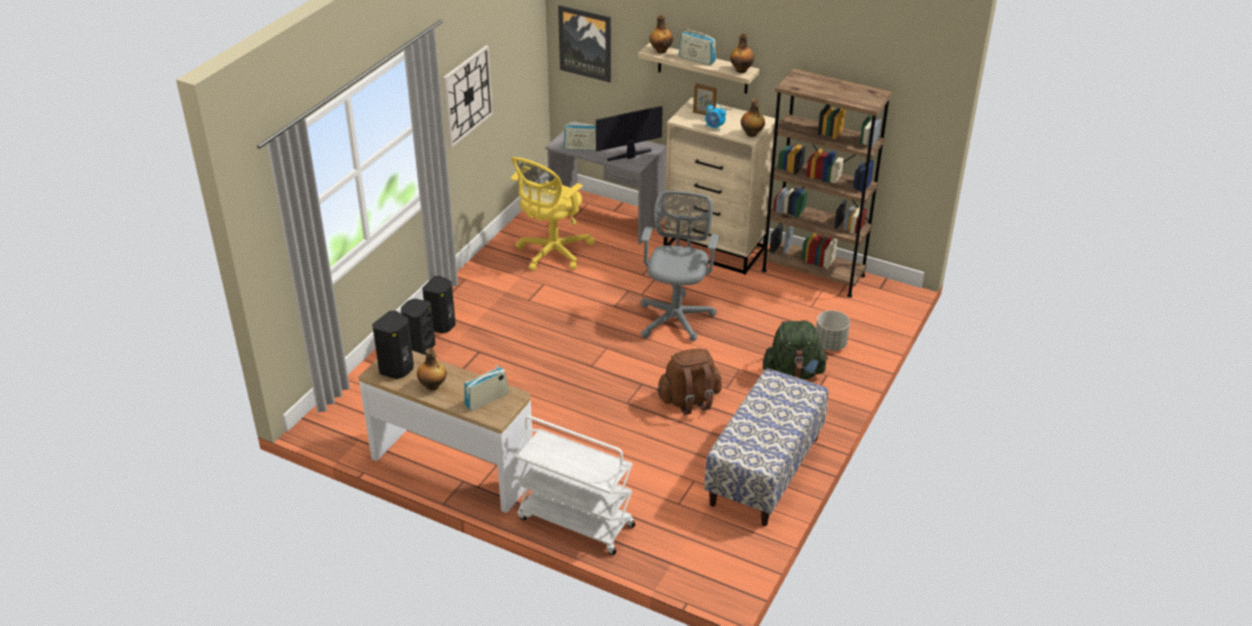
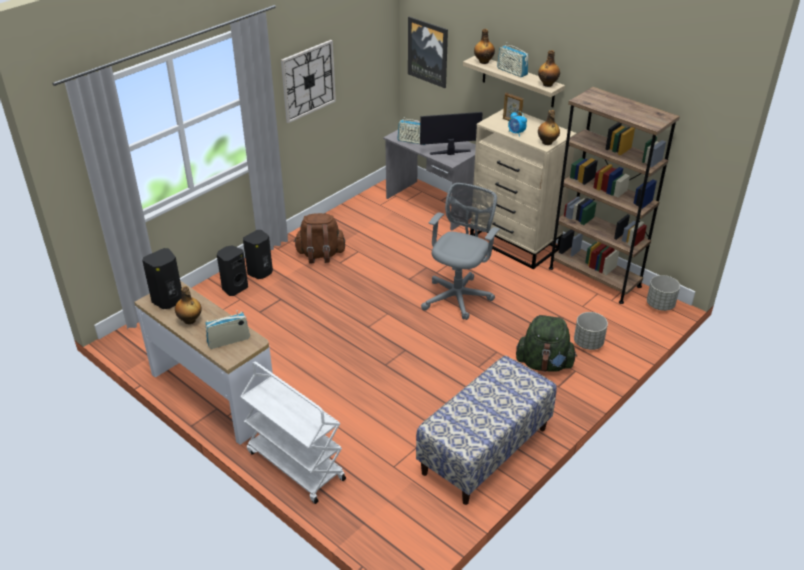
camera: 15 degrees right, 0 degrees up
yellow office chair [511,157,595,271] -> none
brown backpack [657,348,722,415] -> brown backpack moved to [294,213,345,263]
none -> grey planter [647,275,680,311]

